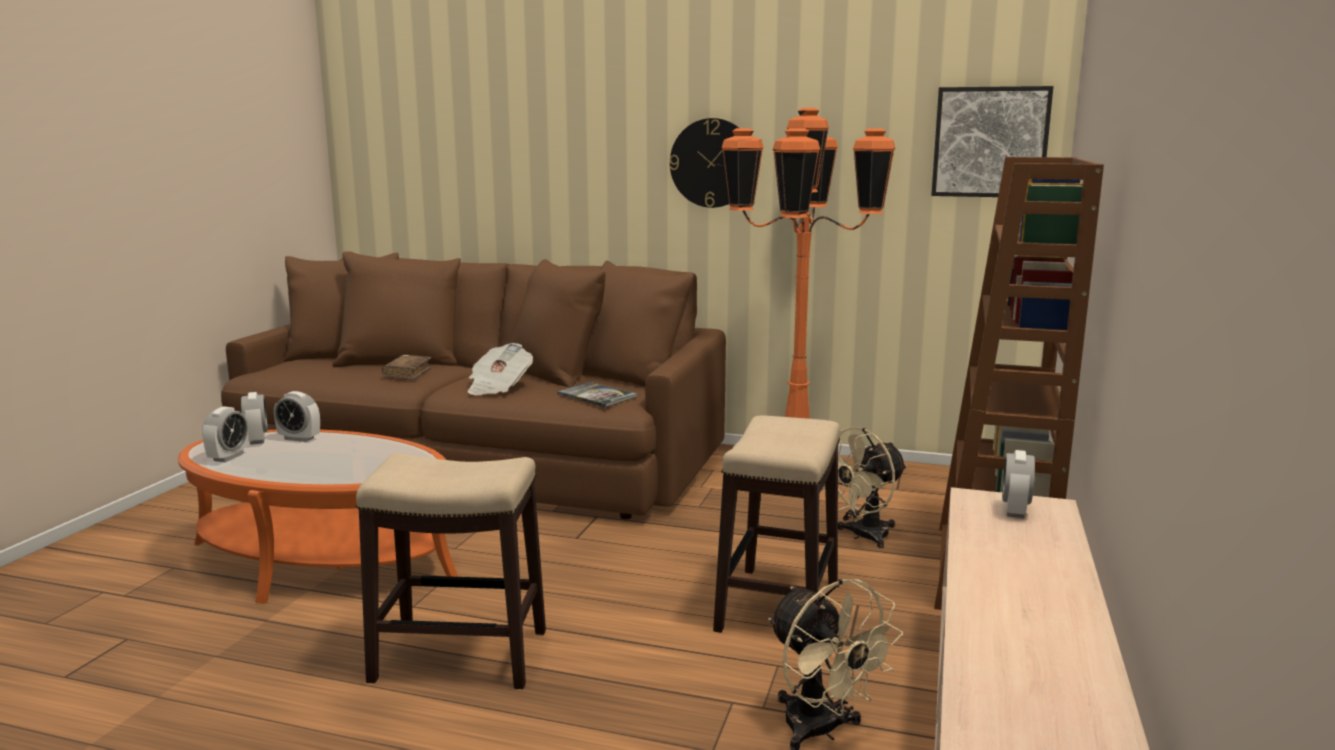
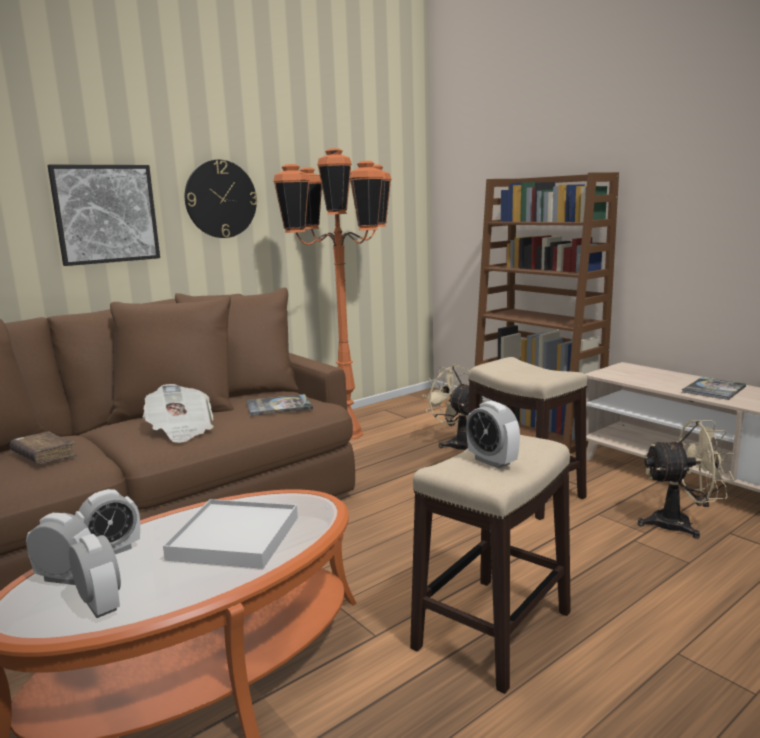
camera: 55 degrees left, 0 degrees up
beige fan [822,427,907,548] -> beige fan turned 150 degrees clockwise [422,364,485,450]
picture [931,86,1053,197] -> picture moved to [47,165,160,266]
alarm clock [1002,450,1035,518] -> alarm clock moved to [466,401,520,469]
none -> white tray [163,499,298,569]
none -> book [682,377,746,400]

